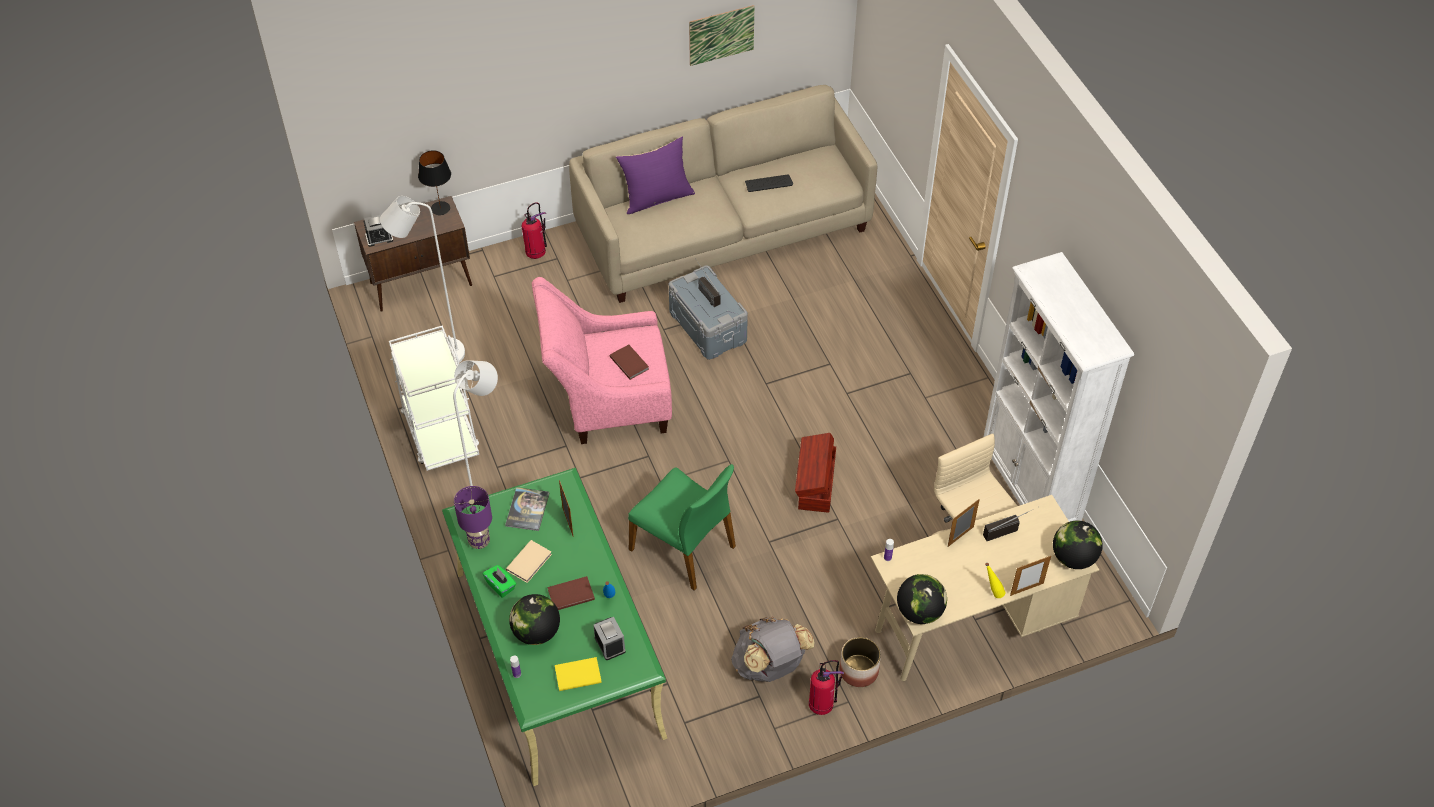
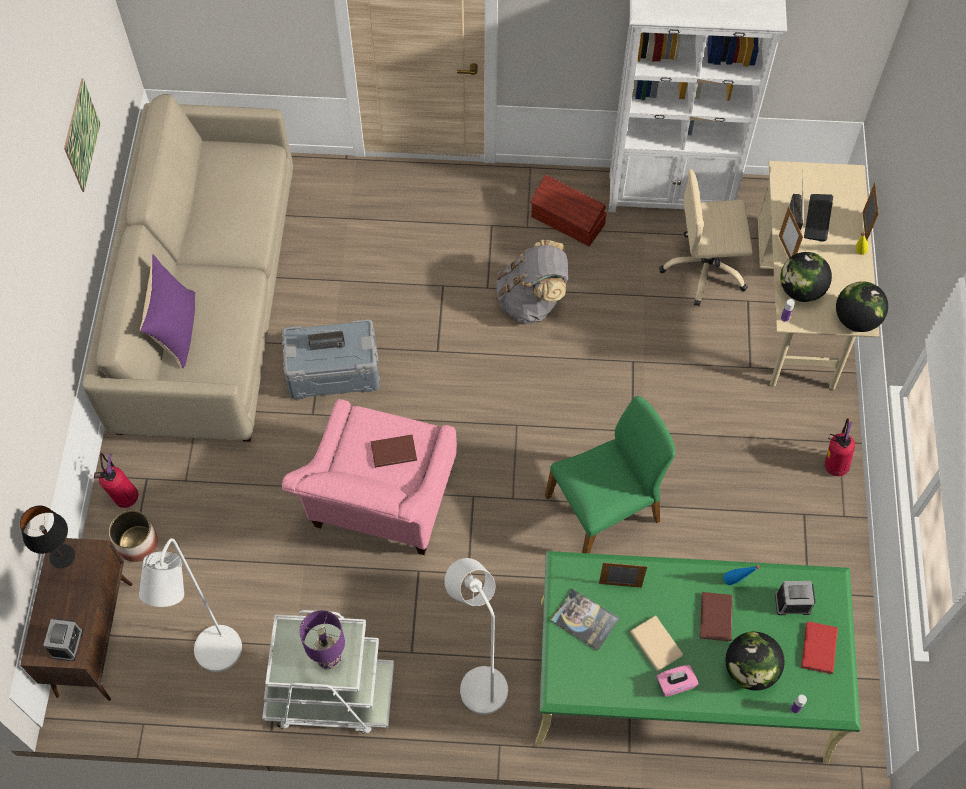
camera: 65 degrees left, 10 degrees up
purple table lamp [454,486,492,549] -> purple table lamp moved to [299,610,345,669]
green tissue box [483,565,516,598] -> pink tissue box [657,665,699,697]
yellow book [555,657,602,691] -> red book [801,621,838,674]
grey backpack [731,617,815,682] -> grey backpack moved to [497,240,568,324]
keyboard [745,174,793,192] -> keyboard moved to [804,194,833,242]
brown storage box [795,433,836,513] -> brown storage box moved to [530,174,607,246]
planter [840,637,881,687] -> planter moved to [109,510,158,562]
globe [1053,520,1103,569] -> globe moved to [780,252,832,302]

